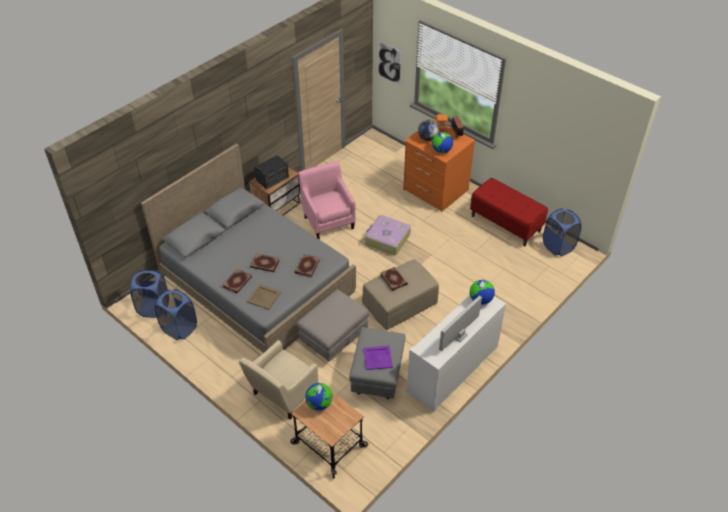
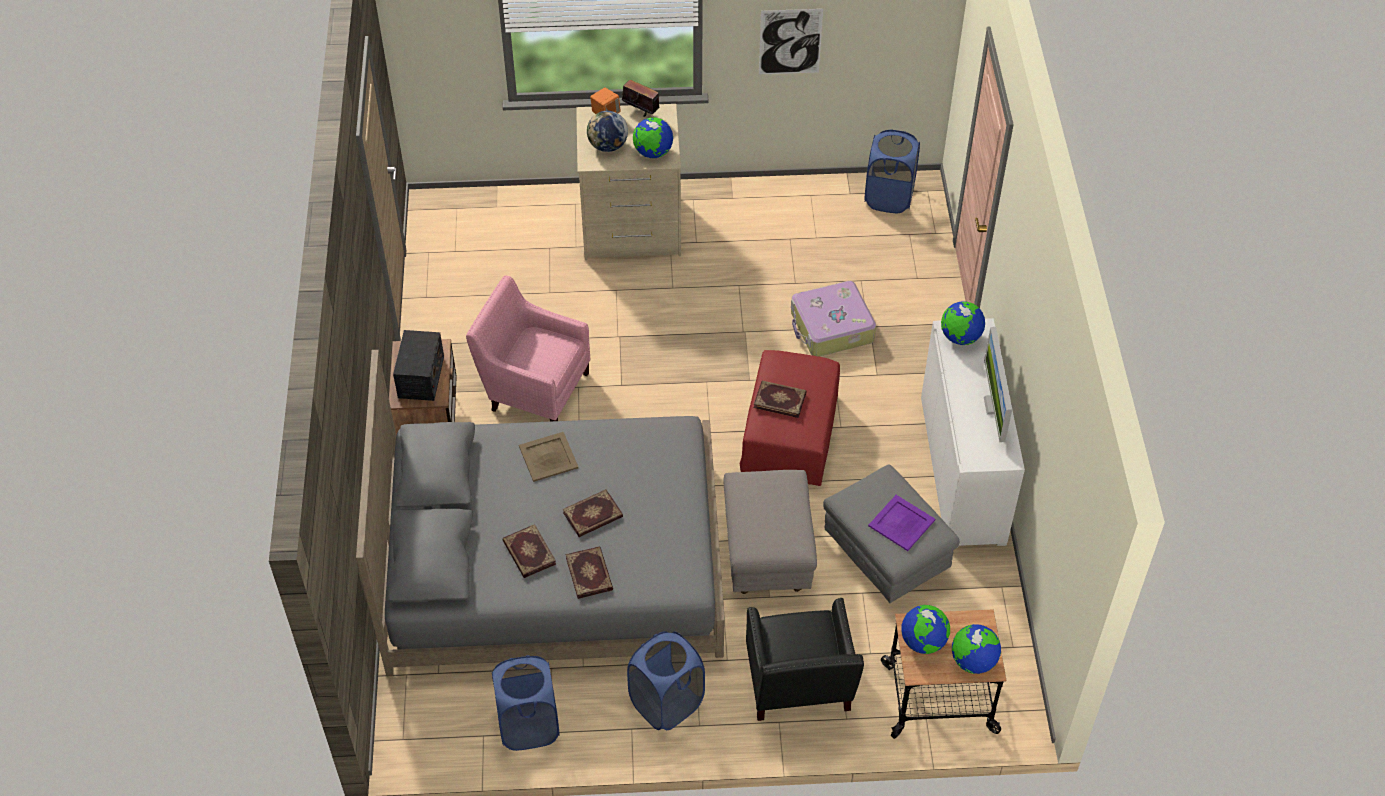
camera: 45 degrees left, 5 degrees up
blue laundry basket [130,270,168,318] -> blue laundry basket moved to [627,631,705,730]
beige armchair [239,340,319,420] -> black armchair [746,598,864,721]
beige tray [247,284,281,310] -> beige tray moved to [519,432,579,482]
book [295,254,320,277] -> book moved to [502,524,556,578]
beige ottoman [362,259,439,330] -> red ottoman [740,350,840,486]
suitcase [365,215,411,255] -> suitcase moved to [791,281,876,357]
picture [378,40,402,86] -> picture moved to [759,9,823,75]
orange dresser [403,119,475,212] -> beige dresser [576,104,681,260]
red bench [470,178,548,246] -> none
none -> globe [952,624,1001,674]

